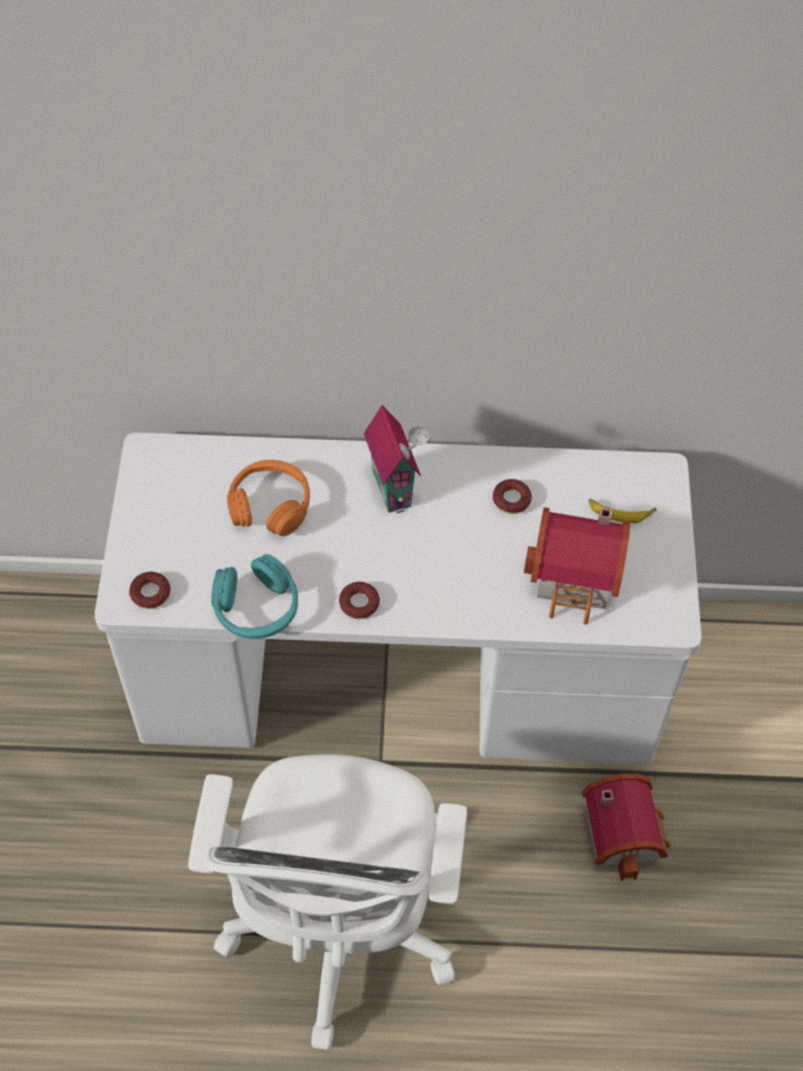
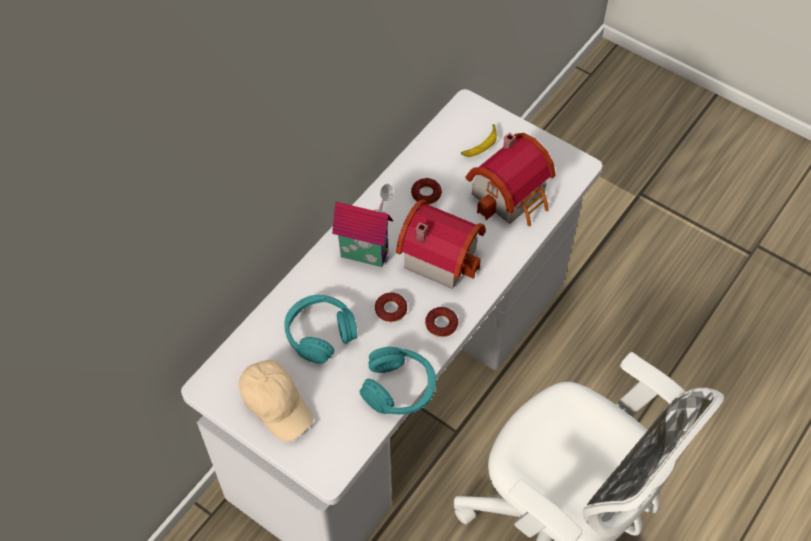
camera: 55 degrees left, 0 degrees up
donut [129,572,170,609] -> donut moved to [375,292,407,322]
orange headphones [227,460,310,536] -> turquoise headphones [284,295,358,364]
toy house [582,774,671,881] -> toy house moved to [396,199,486,289]
none -> beige cap [239,360,313,441]

